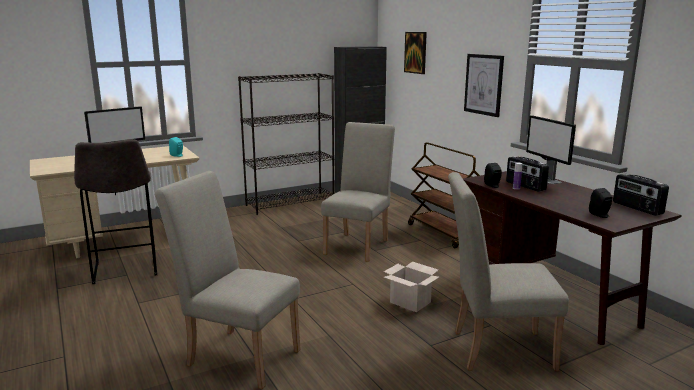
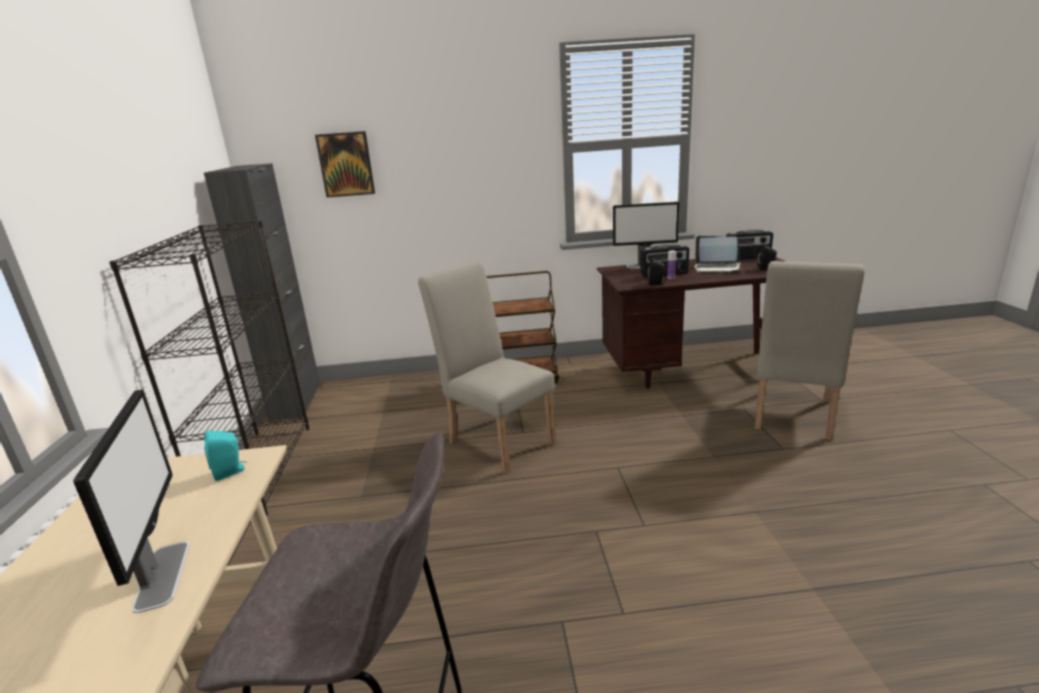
camera: 65 degrees left, 5 degrees up
beige chair [155,171,301,389] -> none
cardboard box [384,262,439,312] -> none
picture [464,54,504,117] -> none
none -> laptop [694,236,742,274]

